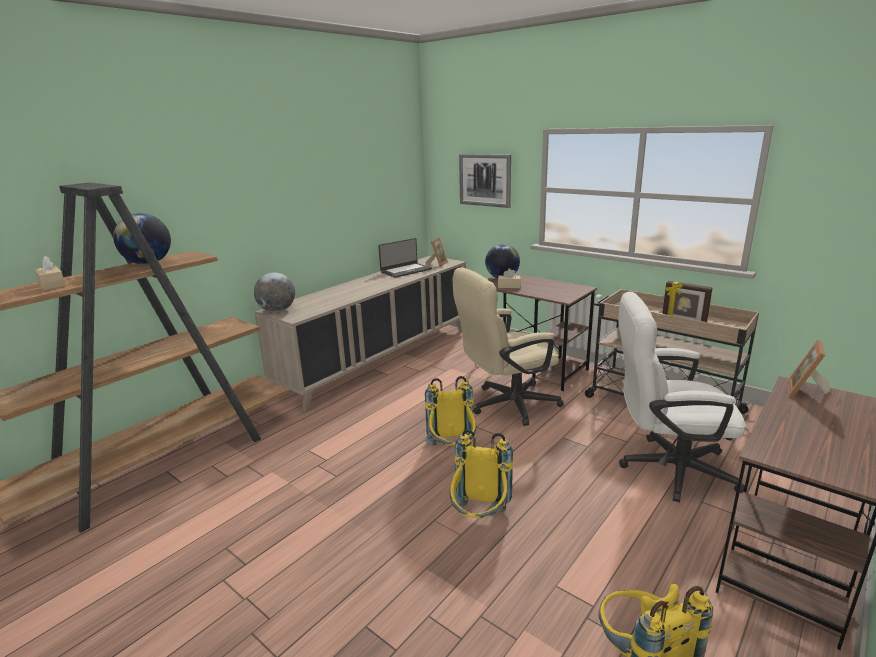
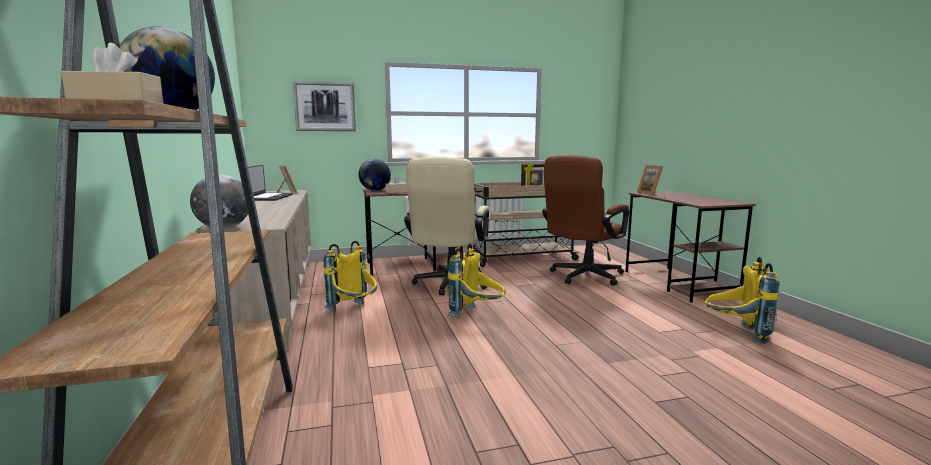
camera: 55 degrees left, 10 degrees down
yellow backpack [450,429,513,519] -> yellow backpack moved to [323,241,378,311]
white office chair [618,292,746,502] -> brown office chair [542,155,629,286]

